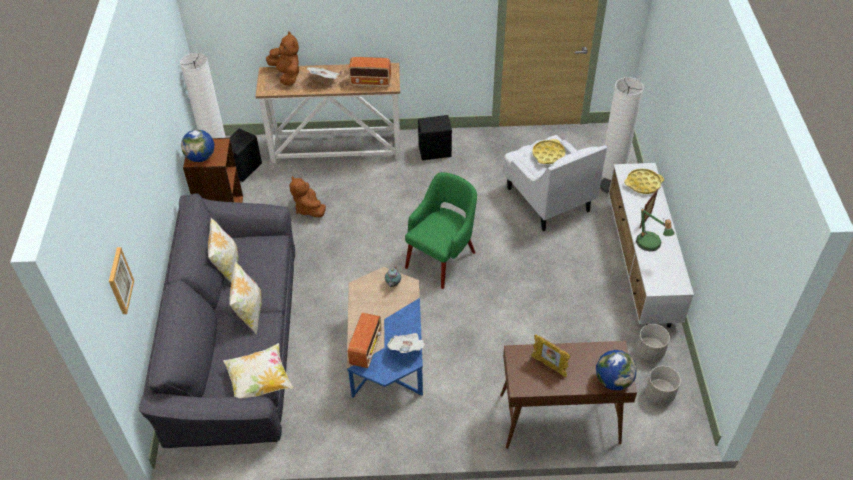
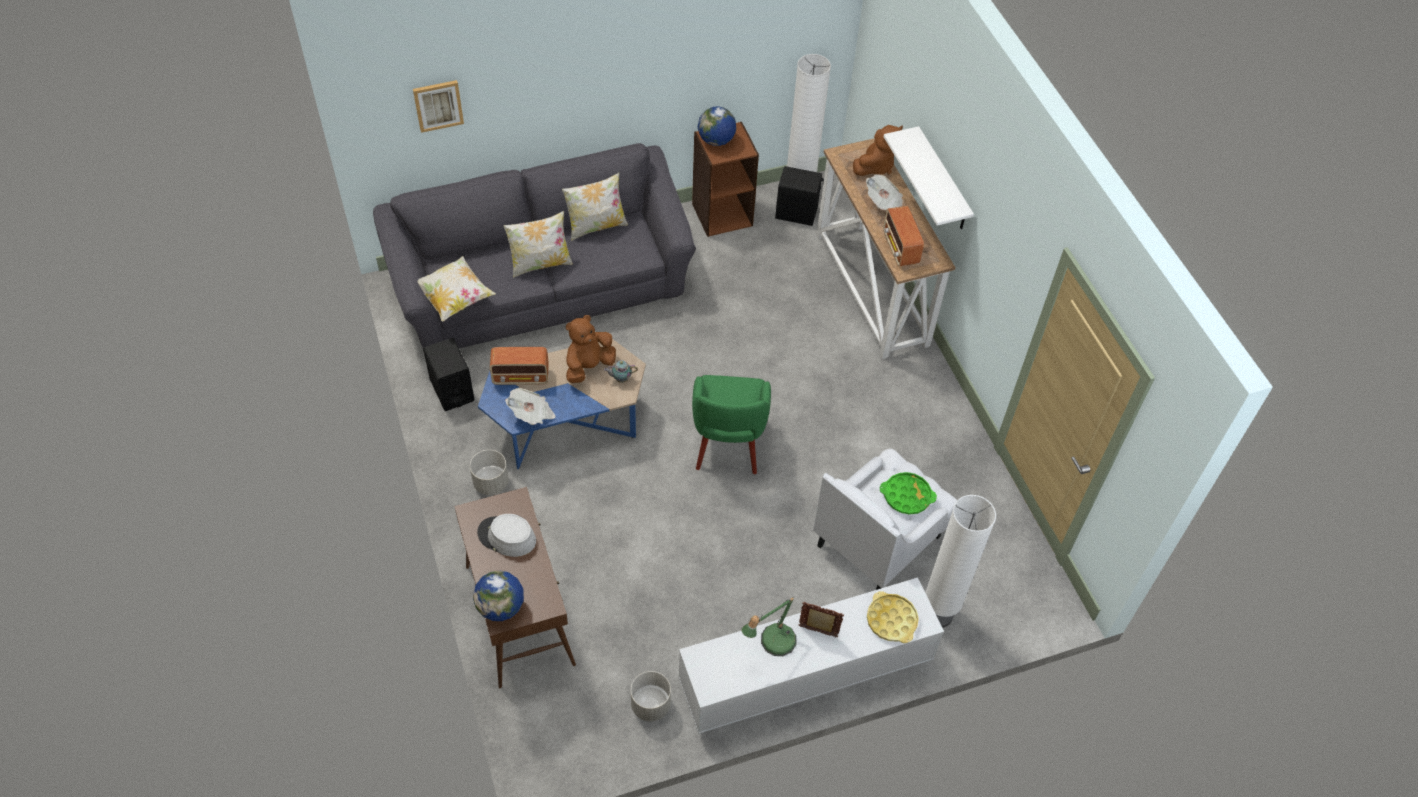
camera: 70 degrees right, 5 degrees up
brown plush toy [289,176,326,217] -> brown plush toy moved to [566,315,616,383]
green armchair [405,172,477,289] -> green armchair turned 75 degrees clockwise [692,375,771,474]
black speaker [418,115,452,160] -> black speaker moved to [423,338,474,411]
yellow tray [532,139,565,164] -> green tray [880,472,937,514]
picture frame [532,334,570,377] -> grey hat [477,514,536,557]
grey planter [646,366,681,404] -> grey planter moved to [470,450,509,495]
none -> white shelf [884,126,974,229]

